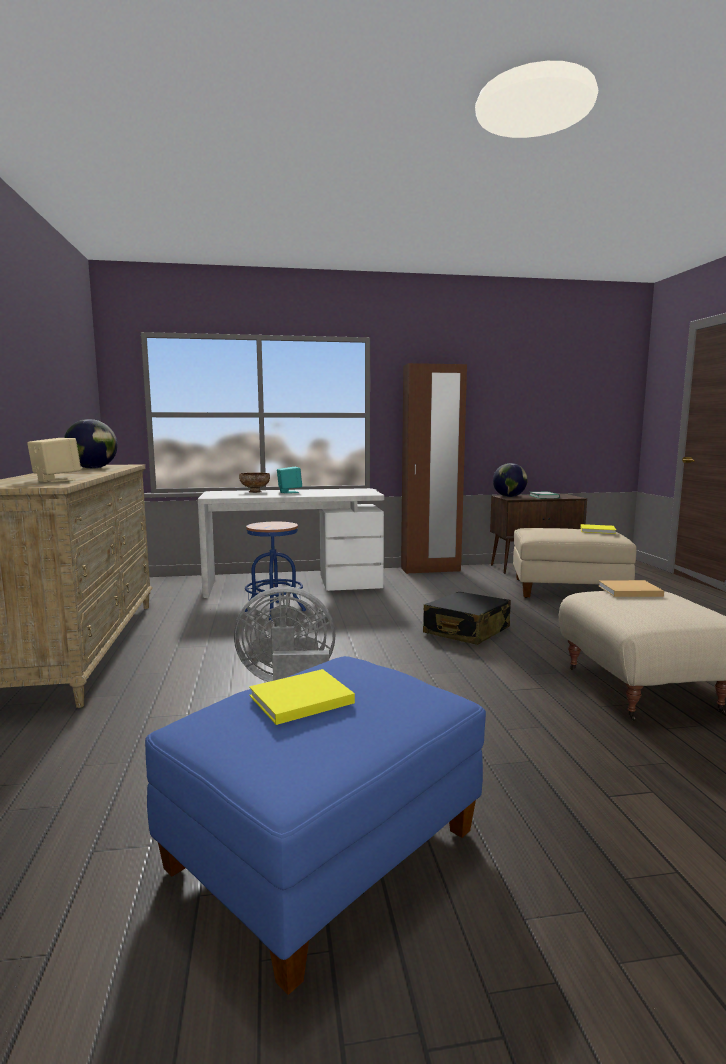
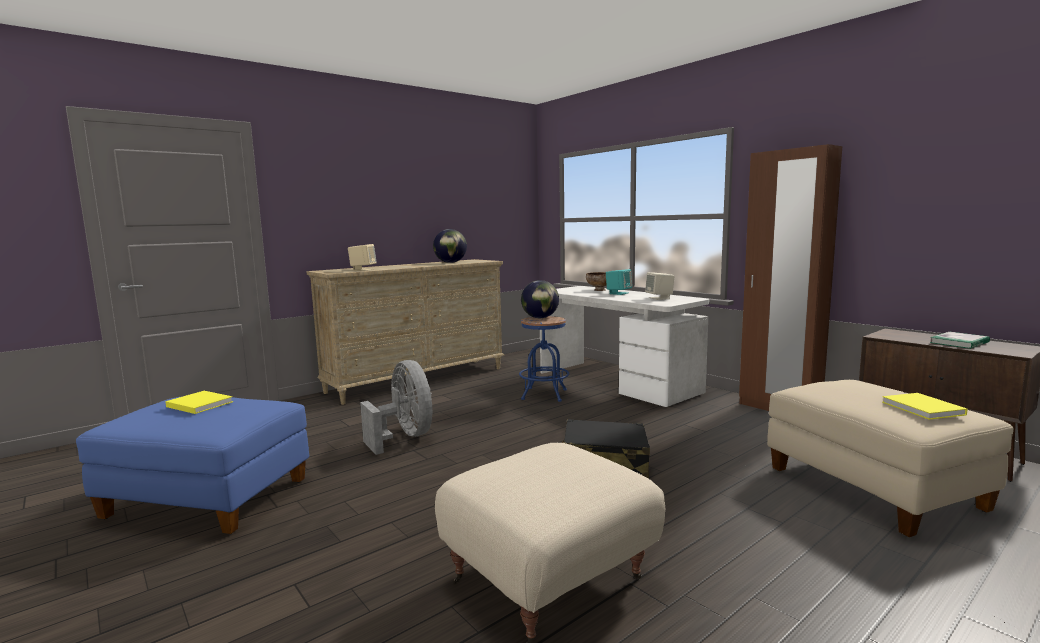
camera: 60 degrees right, 0 degrees up
globe [493,463,528,497] -> globe moved to [521,280,559,318]
beige book [598,580,664,597] -> none
none -> beige speaker [645,272,675,300]

